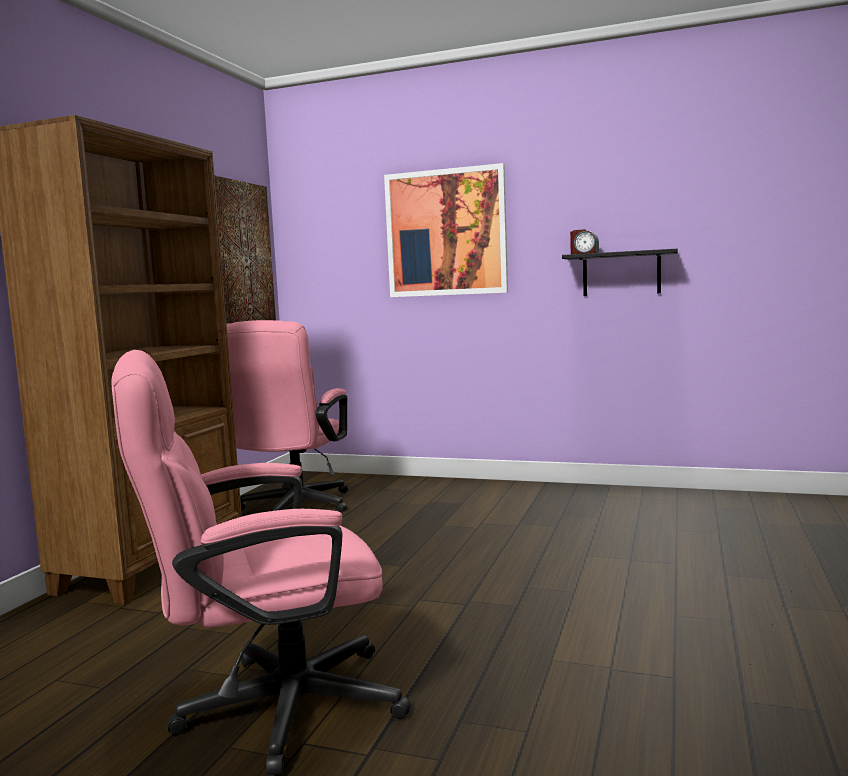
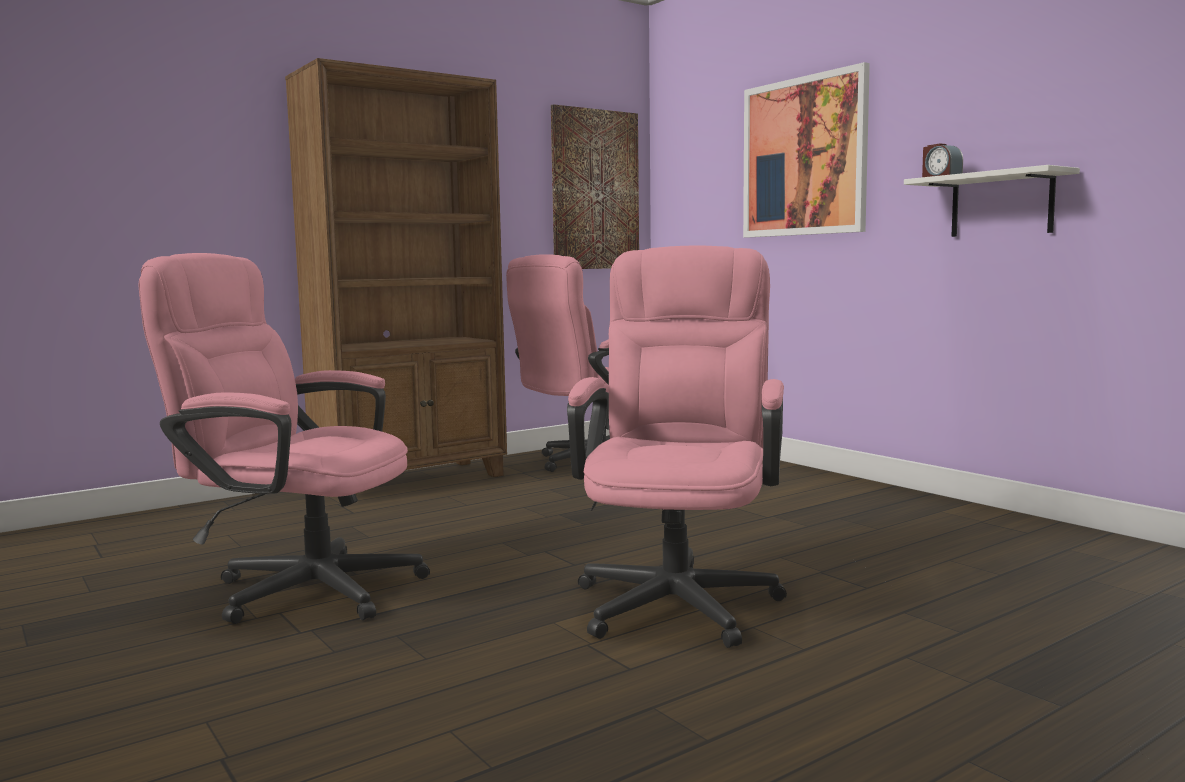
camera: 35 degrees right, 0 degrees up
black shelf [562,249,678,296] -> white shelf [904,165,1080,237]
none -> pink office chair [567,246,787,648]

